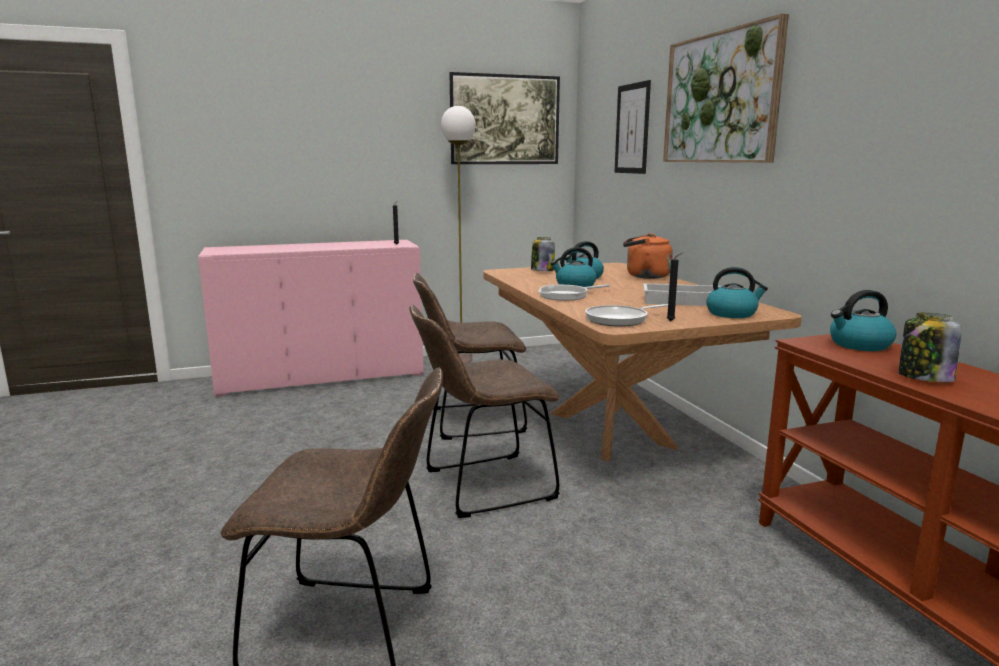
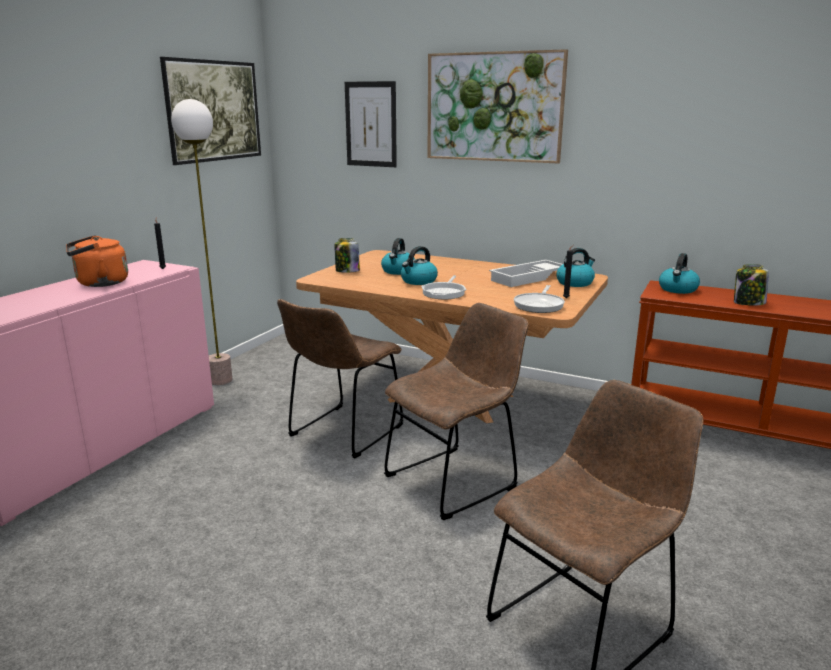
camera: 45 degrees left, 5 degrees up
brown chair [409,305,560,518] -> brown chair turned 150 degrees counterclockwise [384,303,528,520]
orange kettle [623,233,673,279] -> orange kettle moved to [66,235,128,287]

